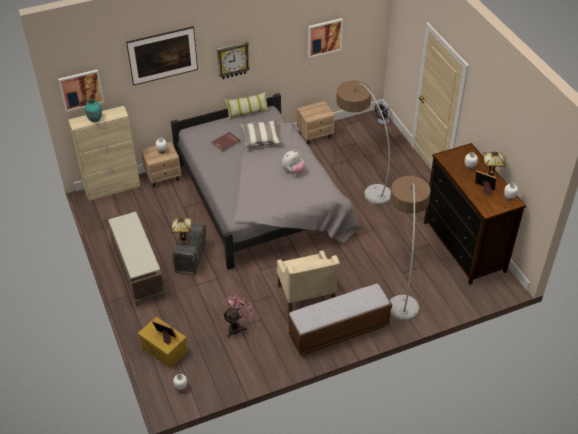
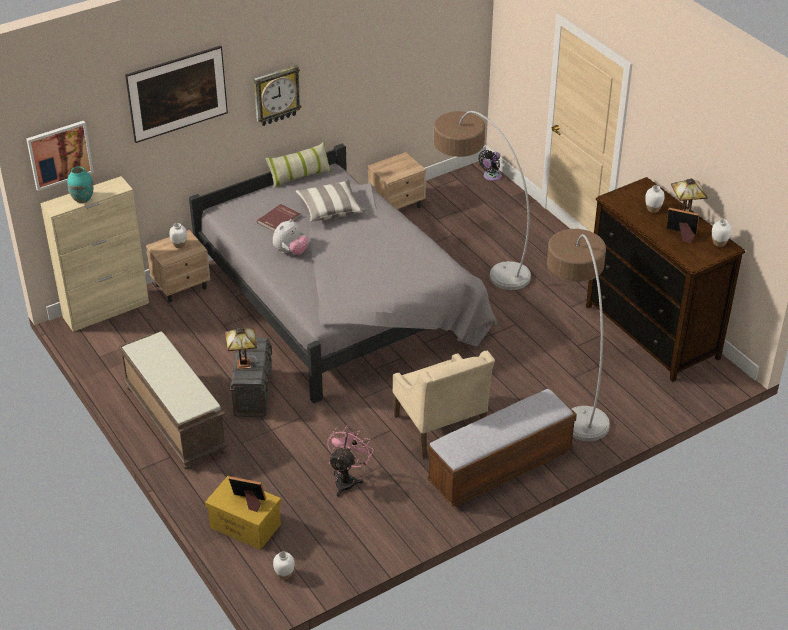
camera: 10 degrees left, 5 degrees down
plush toy [281,150,305,174] -> plush toy moved to [273,219,309,255]
picture [308,18,343,58] -> none

